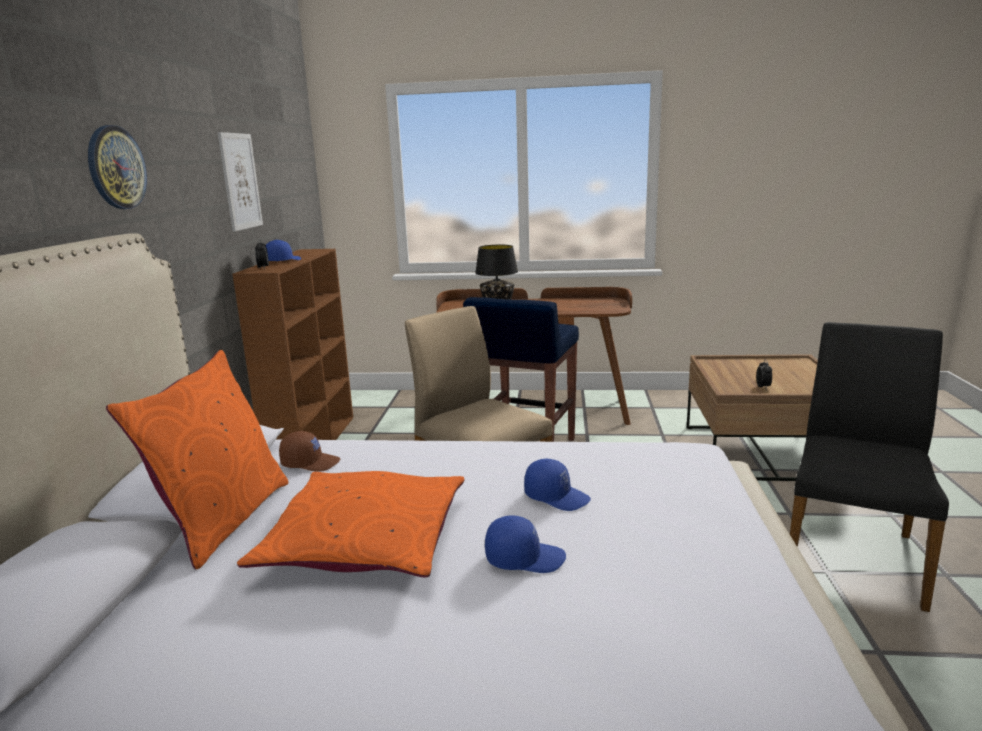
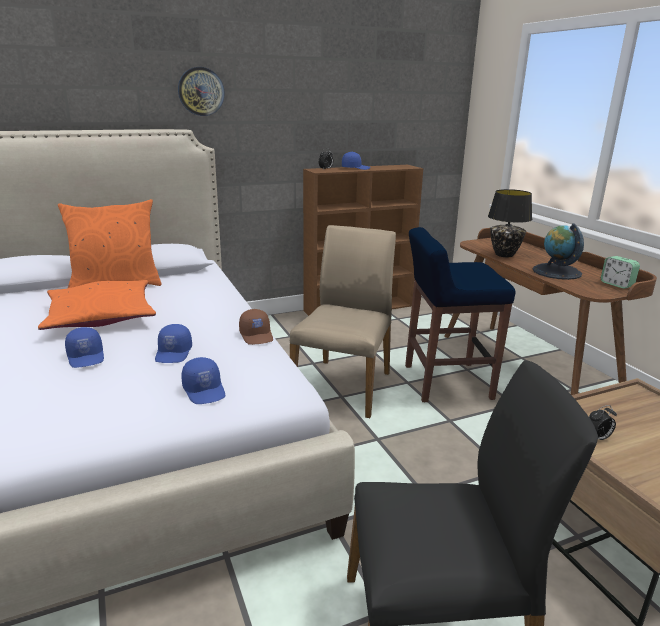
camera: 60 degrees right, 5 degrees up
picture [218,132,263,232] -> none
brown cap [279,431,340,472] -> brown cap moved to [239,309,273,345]
none -> blue cap [181,357,225,404]
none -> globe [532,223,584,280]
none -> alarm clock [601,256,640,289]

